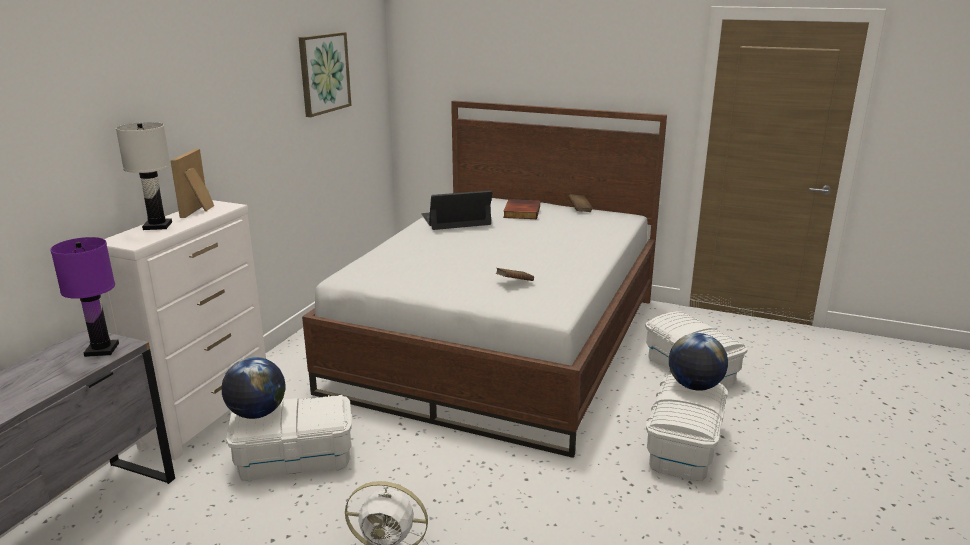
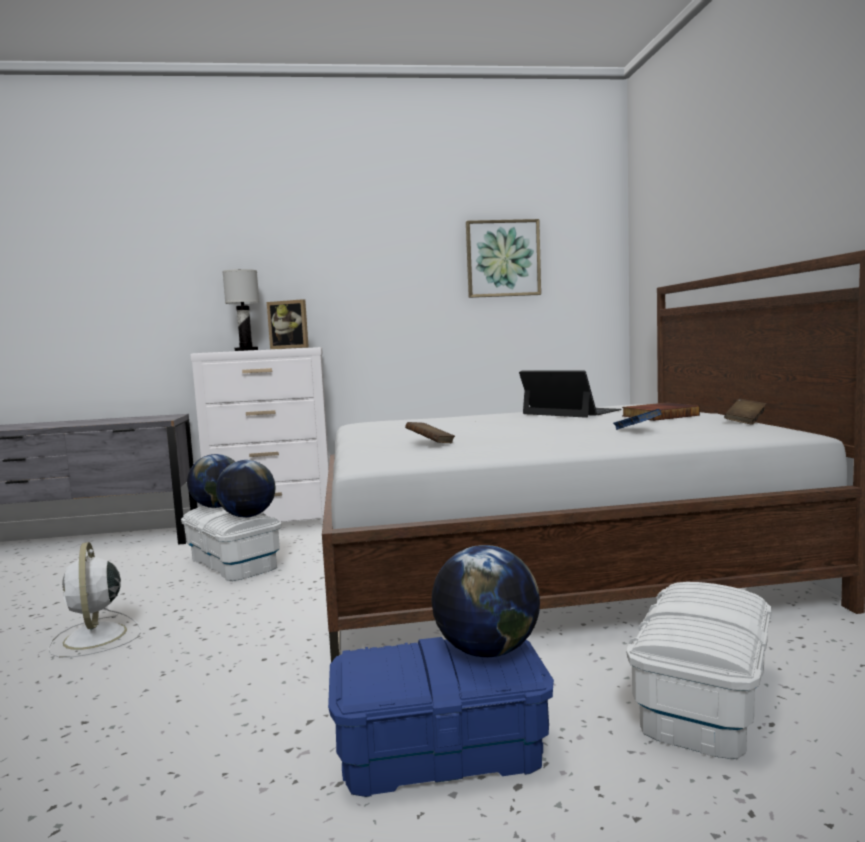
camera: 60 degrees right, 15 degrees down
purple table lamp [50,237,119,357] -> none
picture frame [170,149,214,218] -> picture frame turned 135 degrees counterclockwise [267,299,309,349]
white storage box [646,374,728,481] -> blue storage box [328,637,554,797]
none -> globe [216,460,275,517]
none -> blue book [613,409,661,430]

